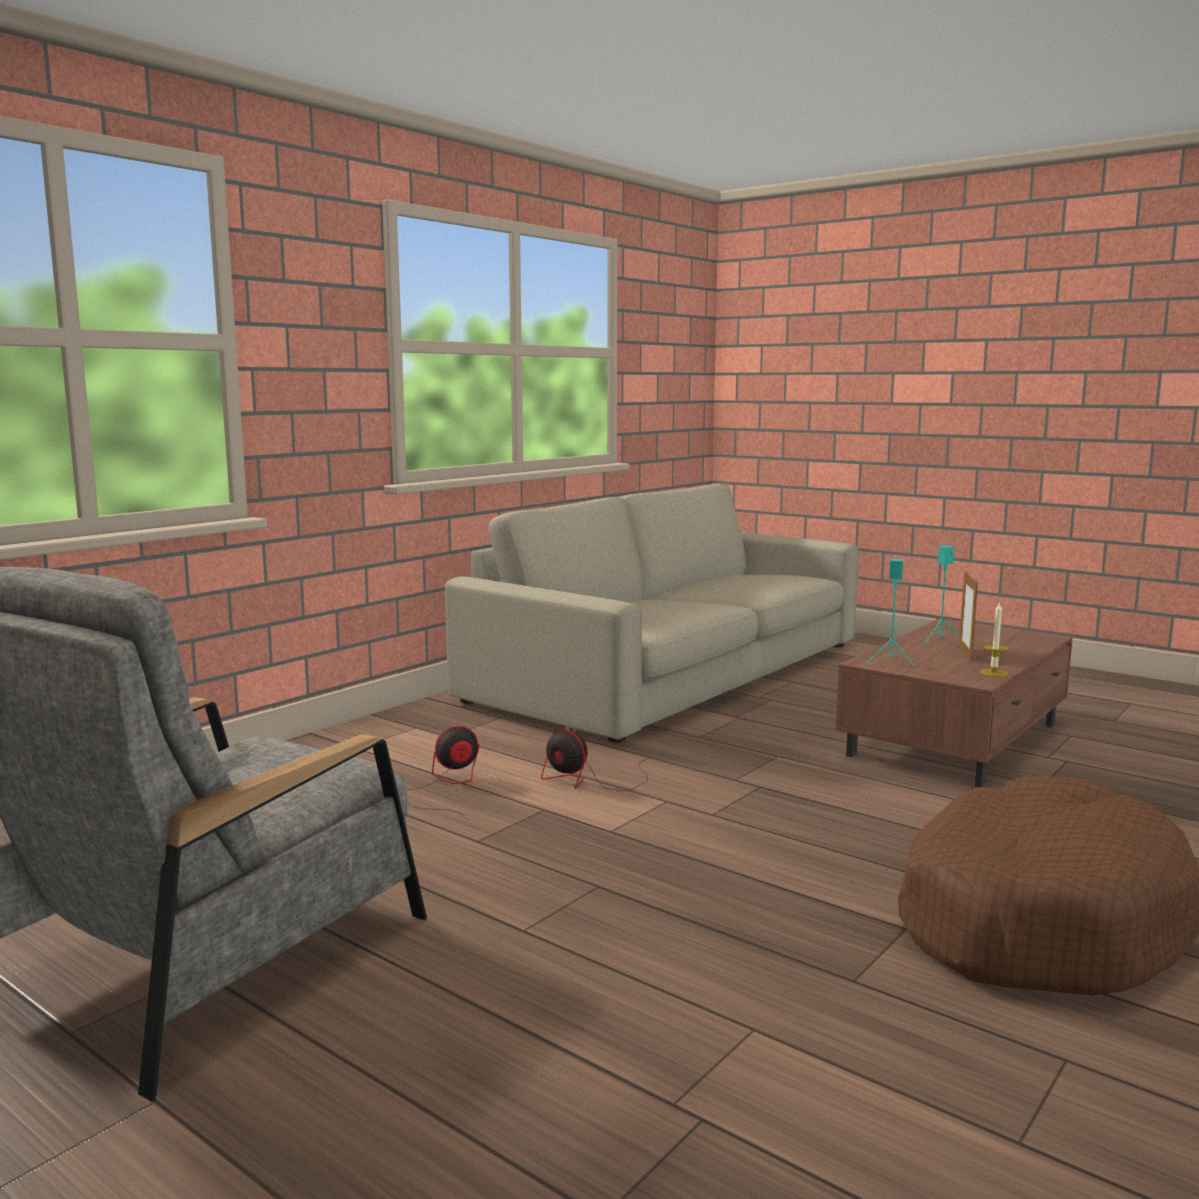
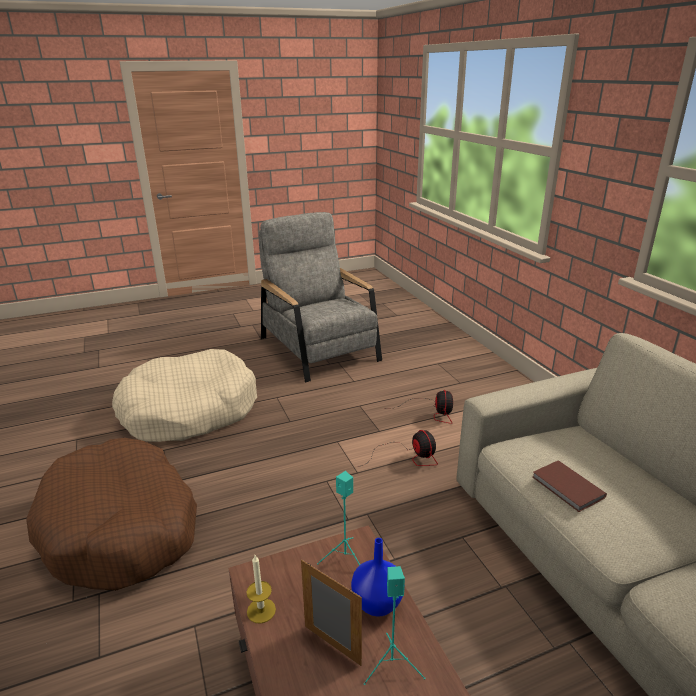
camera: 120 degrees right, 15 degrees up
fan [541,729,649,791] -> fan turned 90 degrees clockwise [358,430,438,467]
none -> beige dog bed [112,349,257,442]
none -> blue vase [351,538,405,617]
none -> brown book [532,460,607,512]

